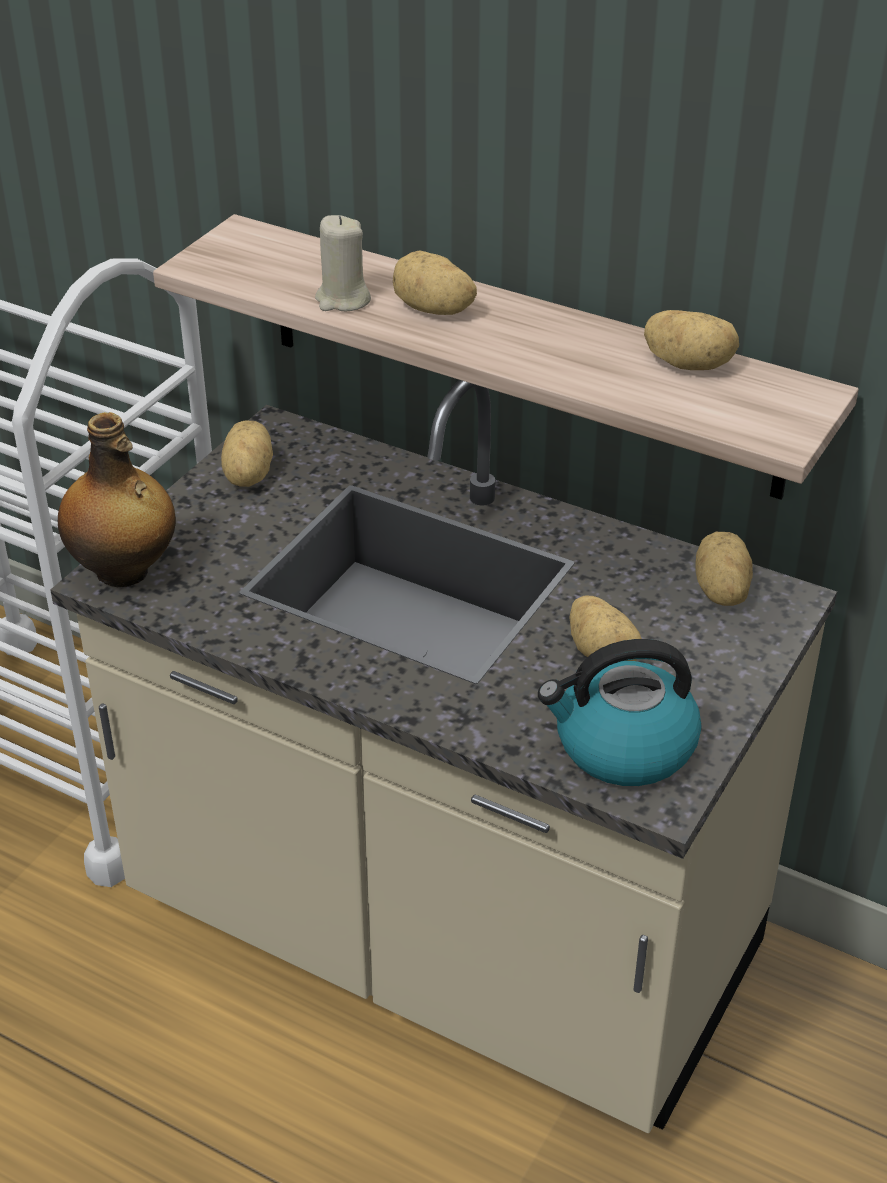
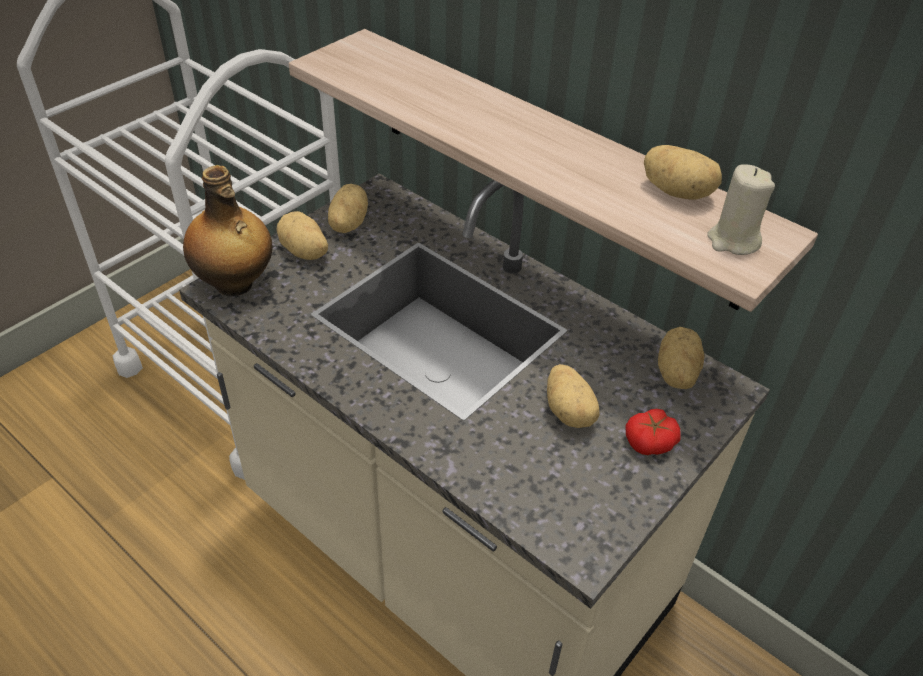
camera: 10 degrees right, 5 degrees up
beige candle [315,215,371,312] -> beige candle moved to [707,165,775,255]
potato [393,251,477,315] -> potato moved to [276,211,328,260]
kettle [538,639,701,786] -> none
none -> tomato [626,409,681,455]

